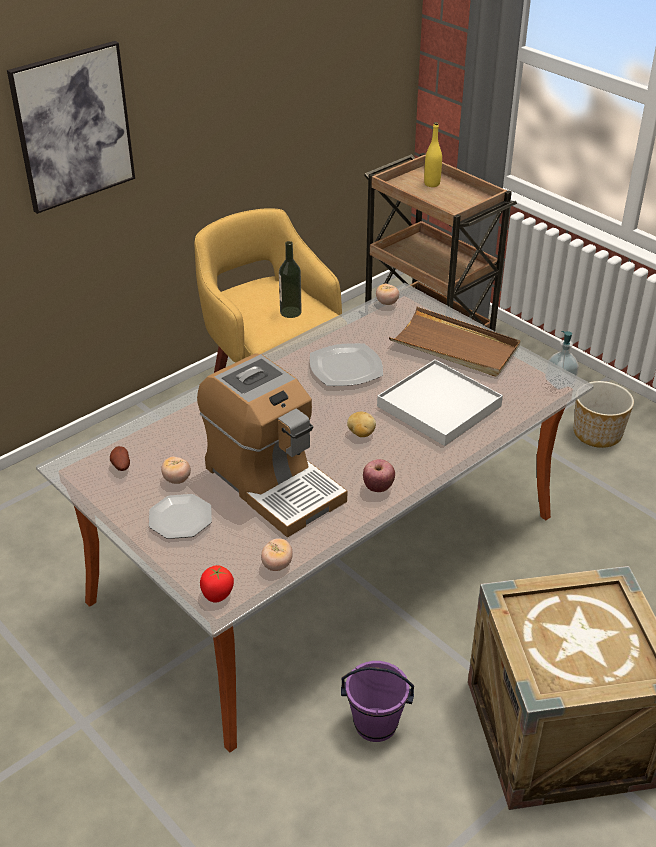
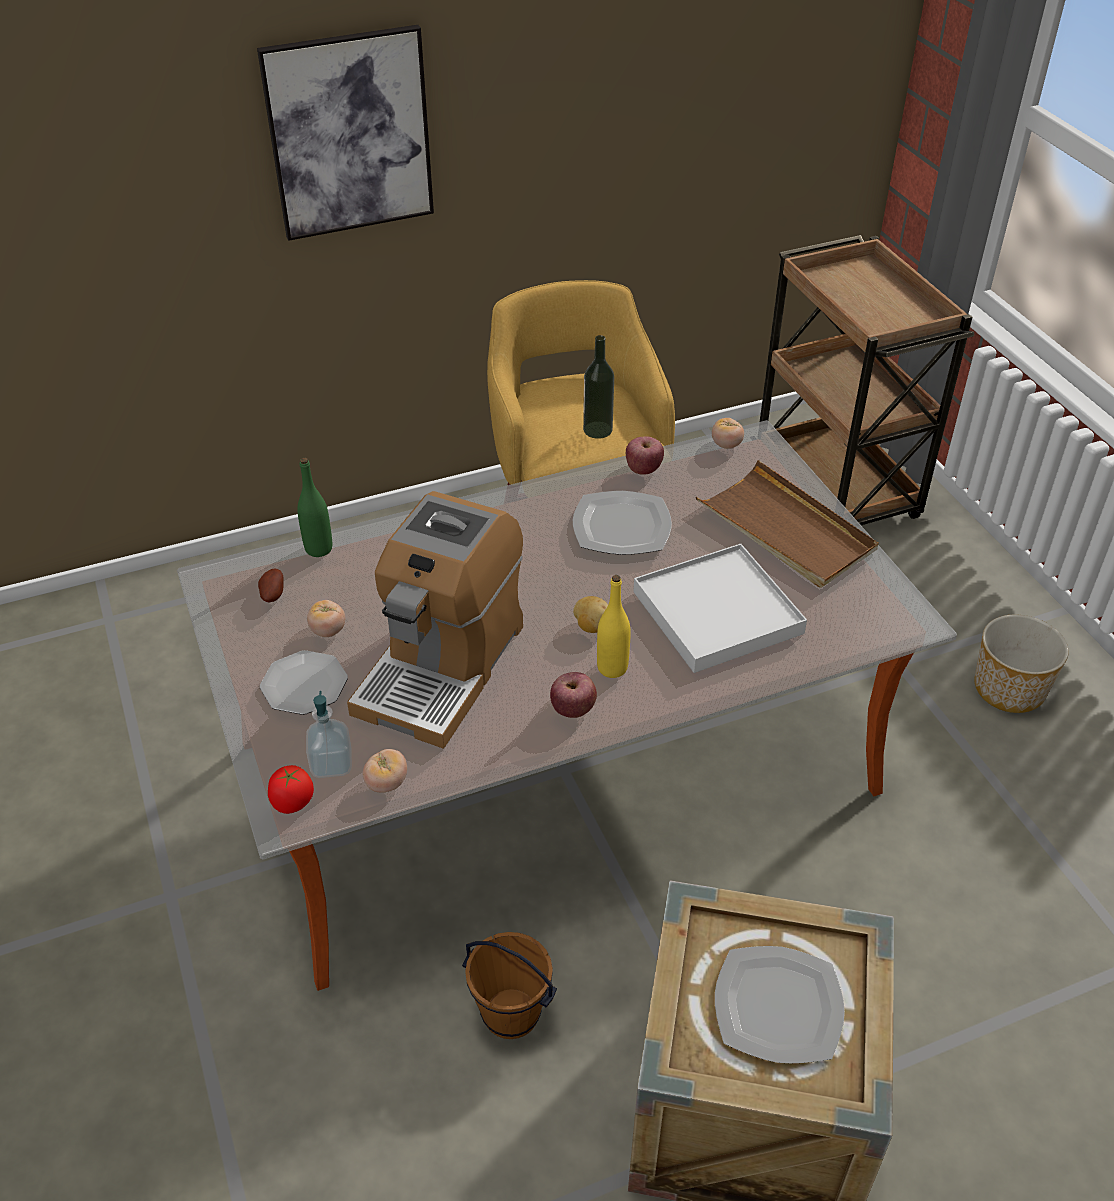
camera: 20 degrees right, 5 degrees up
coffee machine [197,353,347,537] -> coffee machine turned 45 degrees clockwise [347,491,523,749]
purple bucket [341,661,414,742] -> brown bucket [462,932,557,1039]
yellow bottle [424,122,442,187] -> yellow bottle moved to [597,575,631,678]
soap dispenser [545,331,579,389] -> soap dispenser moved to [306,691,352,778]
none -> green bottle [297,458,332,557]
none -> apple [626,436,664,475]
none -> plate [715,946,845,1063]

